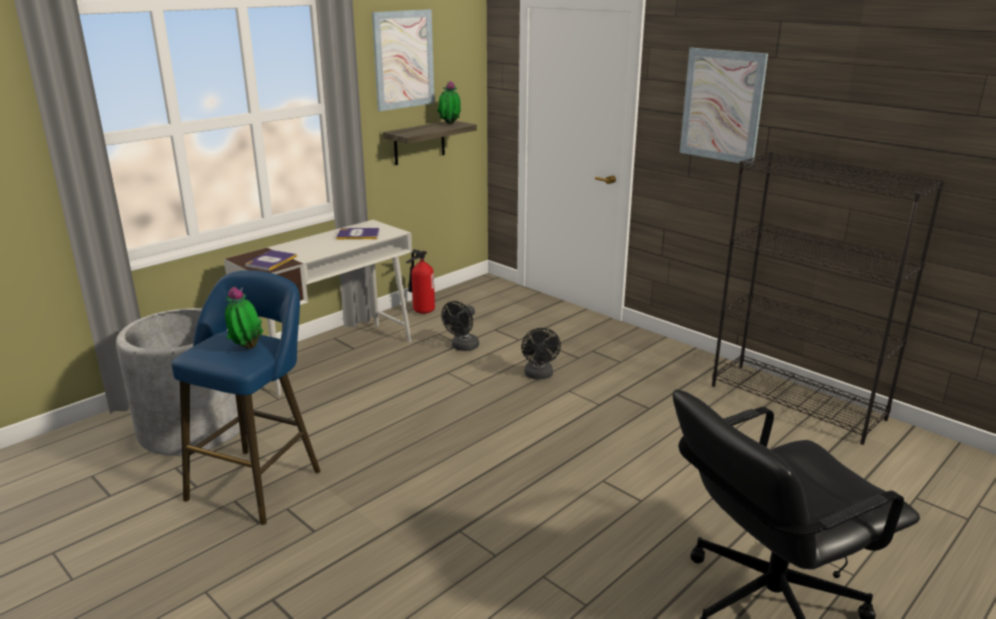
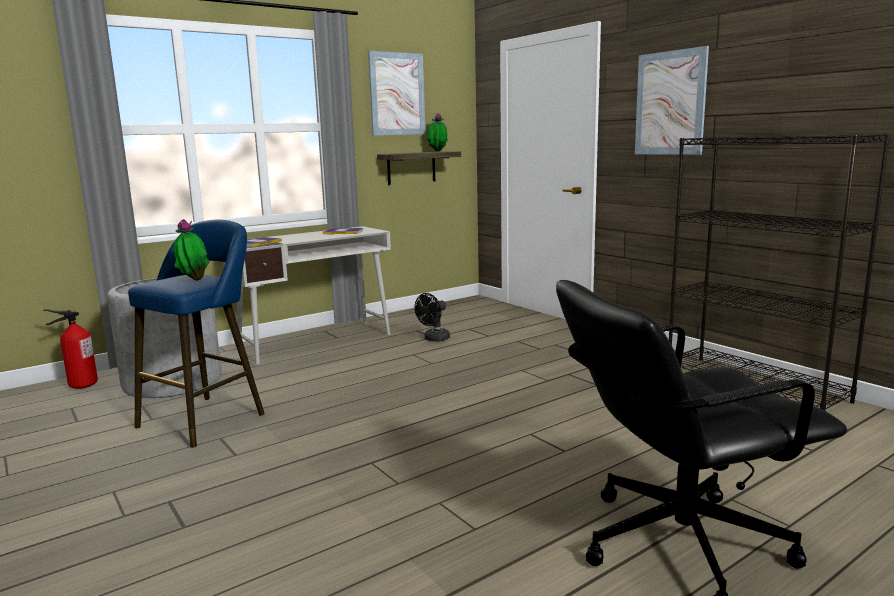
camera: 10 degrees right, 10 degrees down
fire extinguisher [406,250,435,314] -> fire extinguisher moved to [43,309,98,389]
black fan [521,328,561,379] -> none

